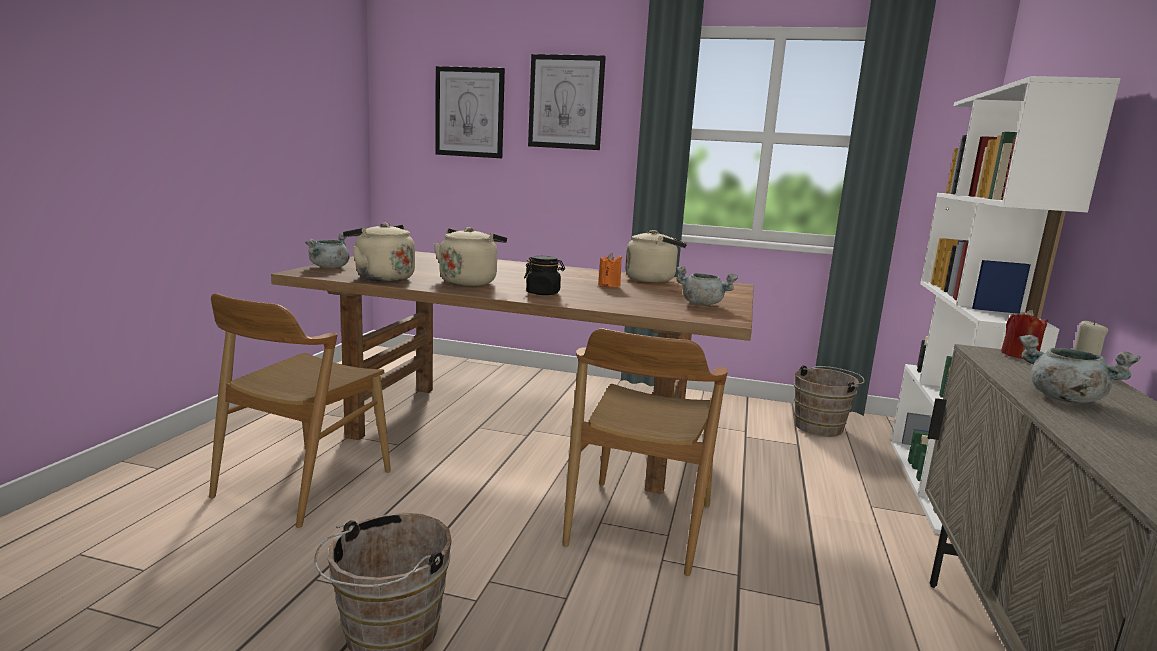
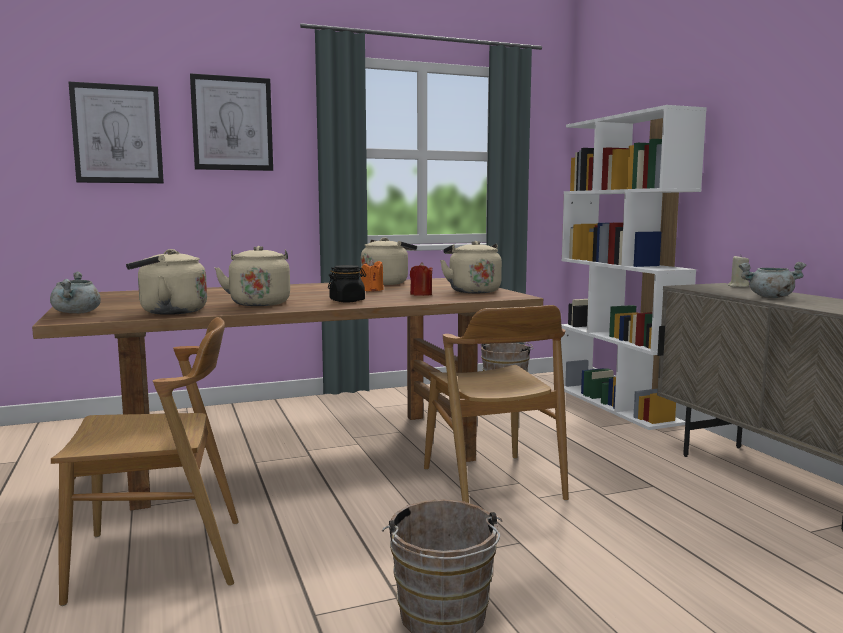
camera: 35 degrees left, 5 degrees down
brown chair [209,293,391,528] -> brown chair turned 90 degrees counterclockwise [51,317,239,606]
grey cooking pot [676,266,738,306] -> beige kettle [440,241,502,293]
red candle [1001,310,1048,359] -> red candle moved to [410,262,432,296]

